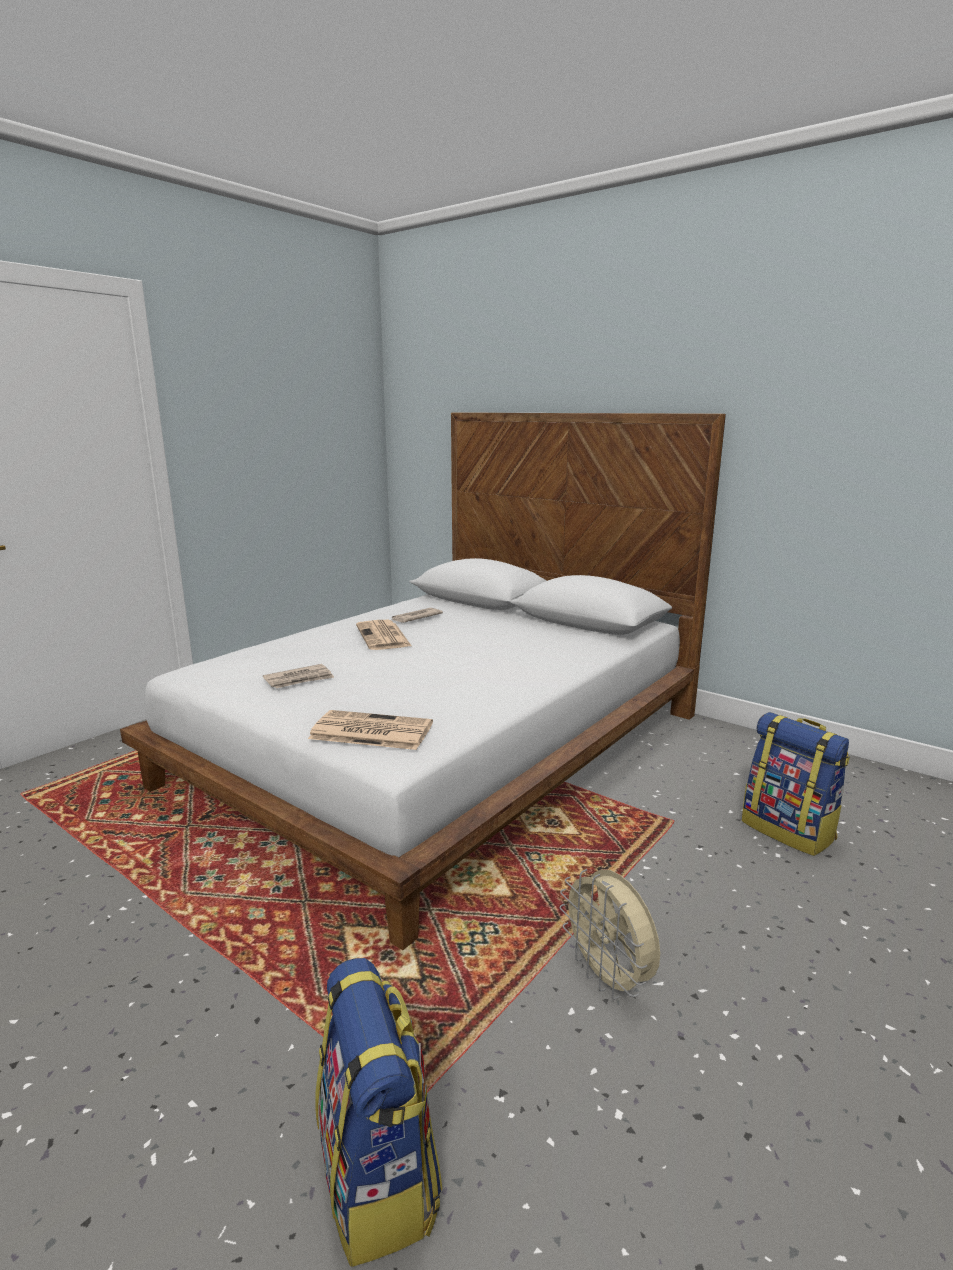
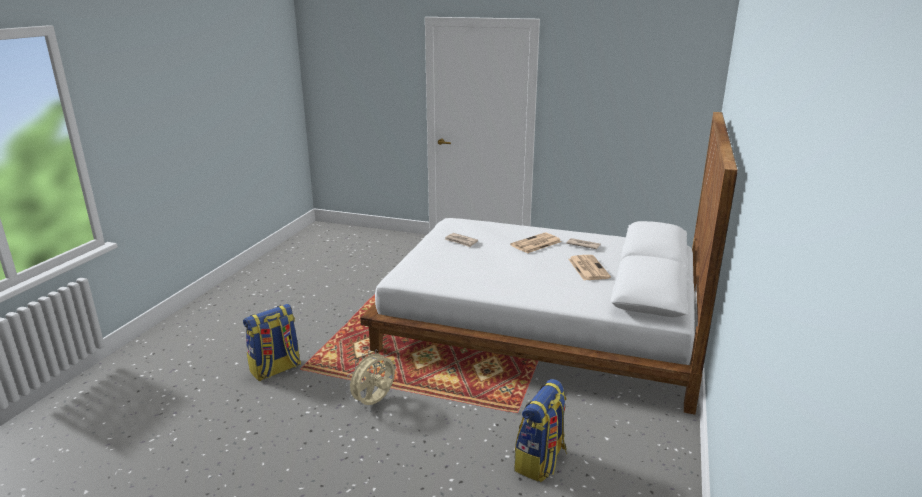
camera: 70 degrees right, 5 degrees up
newspaper [308,710,433,750] -> newspaper moved to [569,255,611,280]

